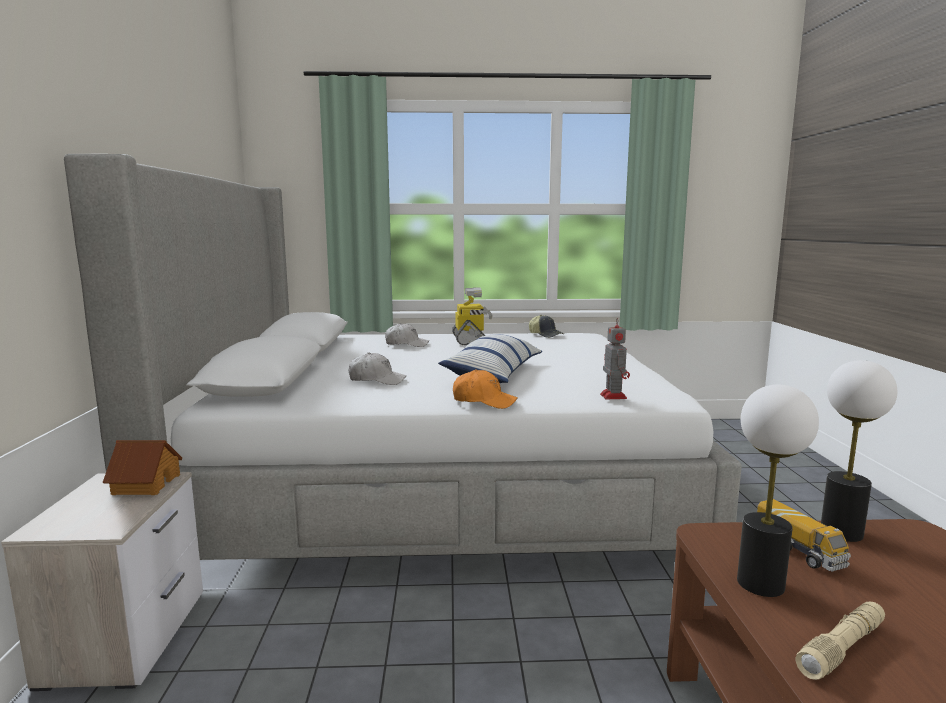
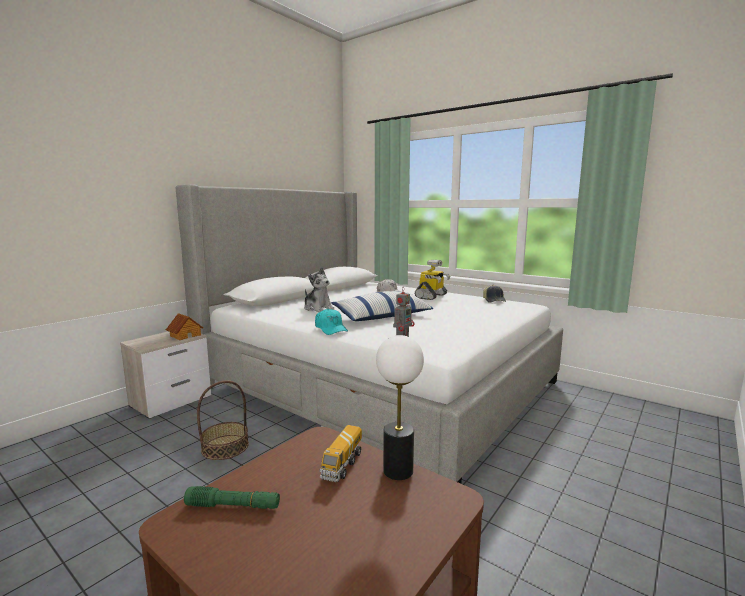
camera: 40 degrees right, 0 degrees up
white cap [349,352,407,385] -> plush toy [304,267,334,312]
orange cap [453,369,518,409] -> turquoise cap [315,309,348,335]
table lamp [737,385,819,597] -> none
beige flashlight [795,601,885,680] -> green flashlight [184,486,280,509]
none -> basket [197,380,249,460]

